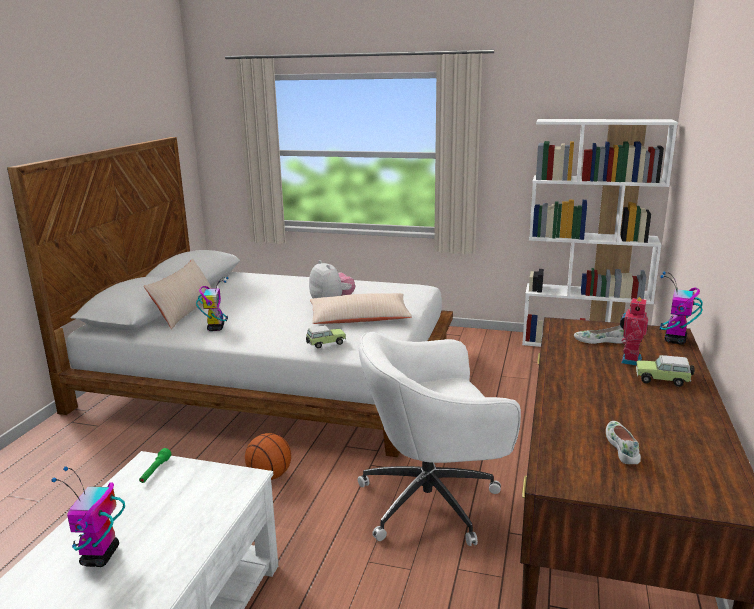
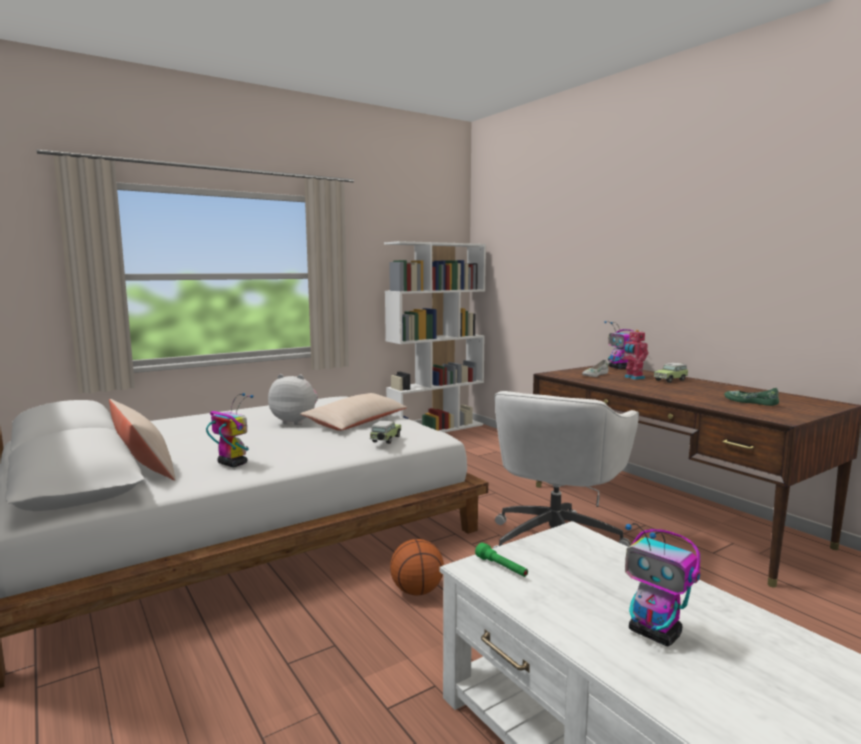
camera: 50 degrees left, 10 degrees down
white shoe [606,421,641,464] -> green shoe [724,388,779,406]

